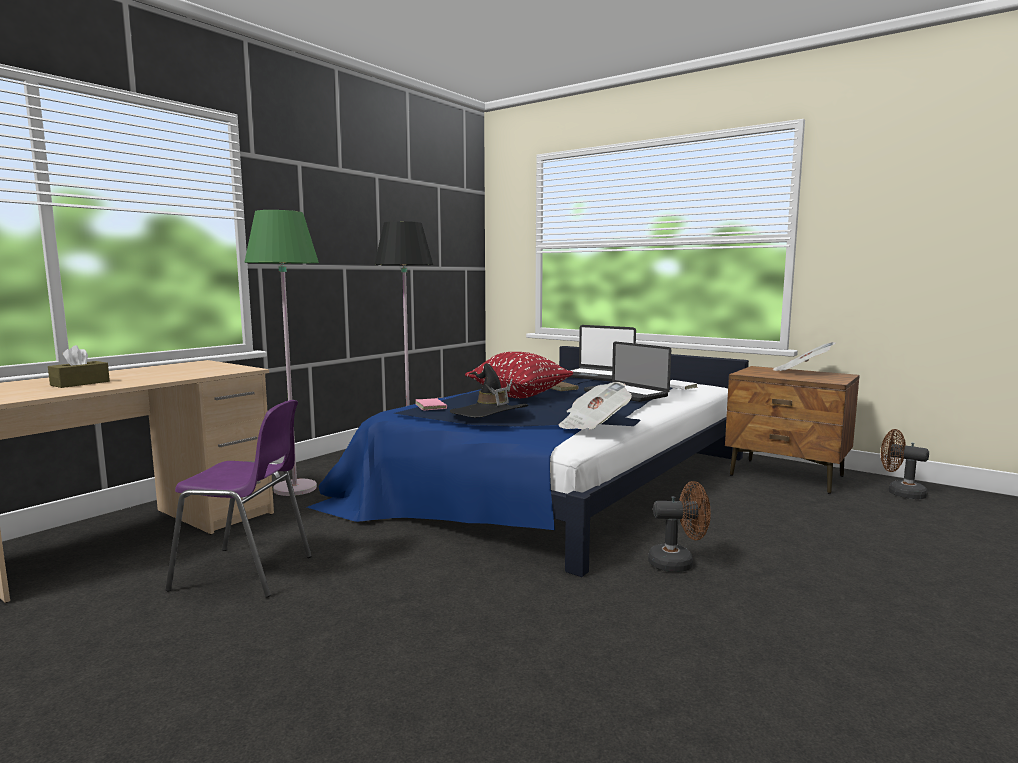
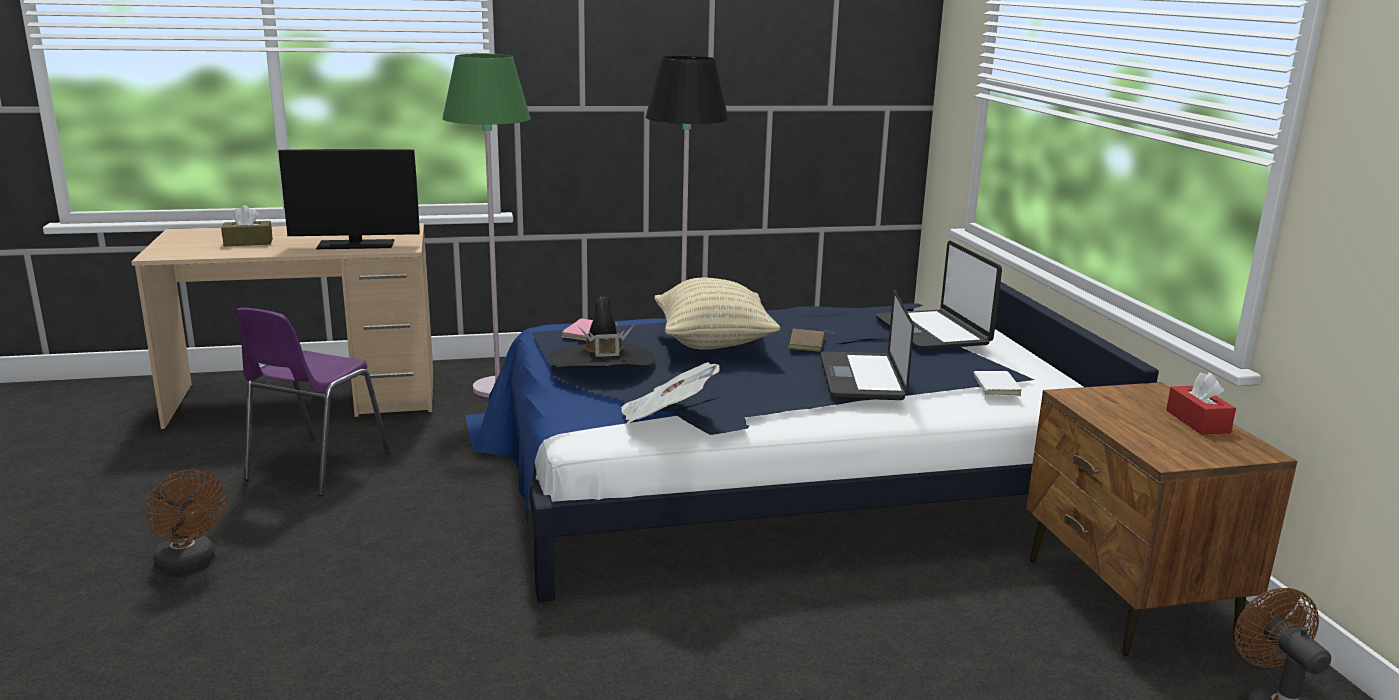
camera: 40 degrees right, 10 degrees up
purple chair [166,400,312,598] -> purple chair turned 60 degrees clockwise [235,308,390,496]
red pillow [465,352,573,398] -> beige pillow [654,277,780,350]
brown fan [648,481,711,572] -> brown fan moved to [146,470,225,573]
newspaper [773,342,836,371] -> red tissue box [1166,372,1236,434]
none -> monitor [278,149,420,249]

